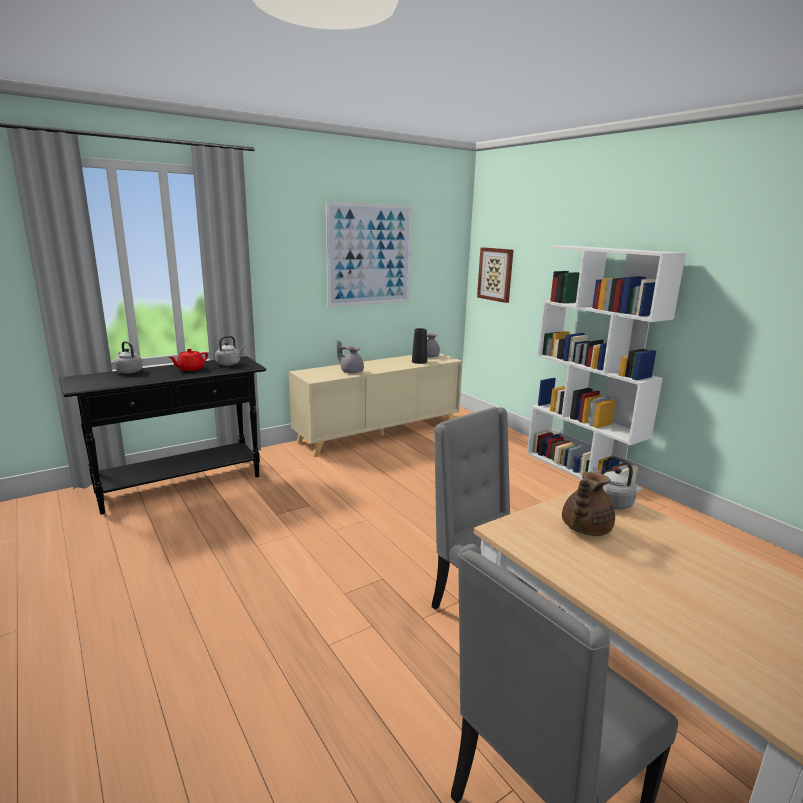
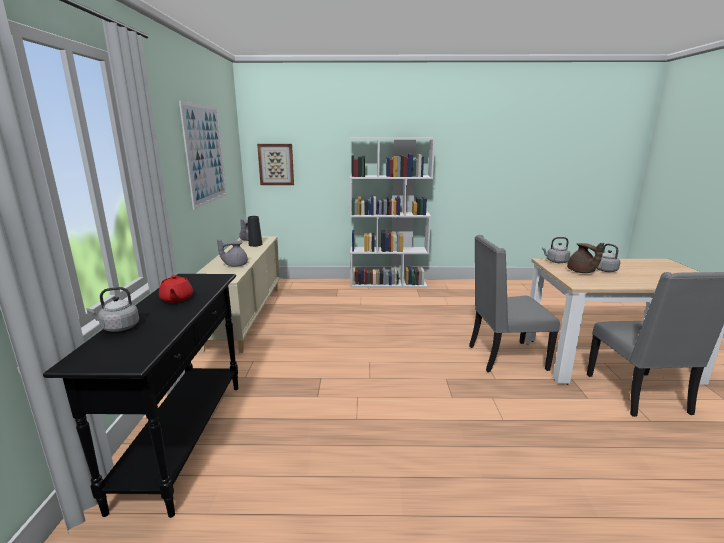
camera: 55 degrees left, 0 degrees up
grey kettle [215,336,244,366] -> grey kettle moved to [596,244,620,272]

